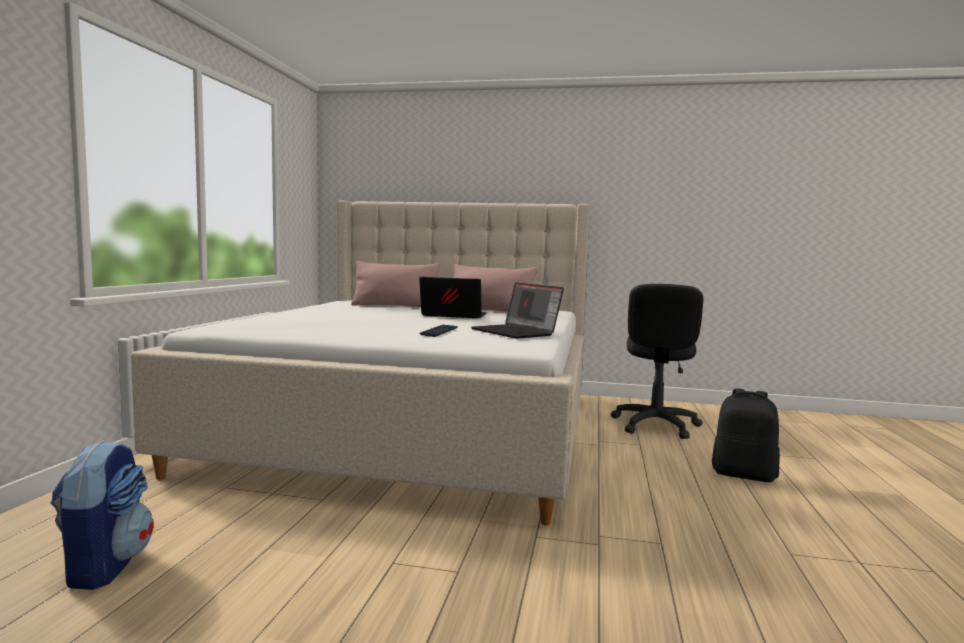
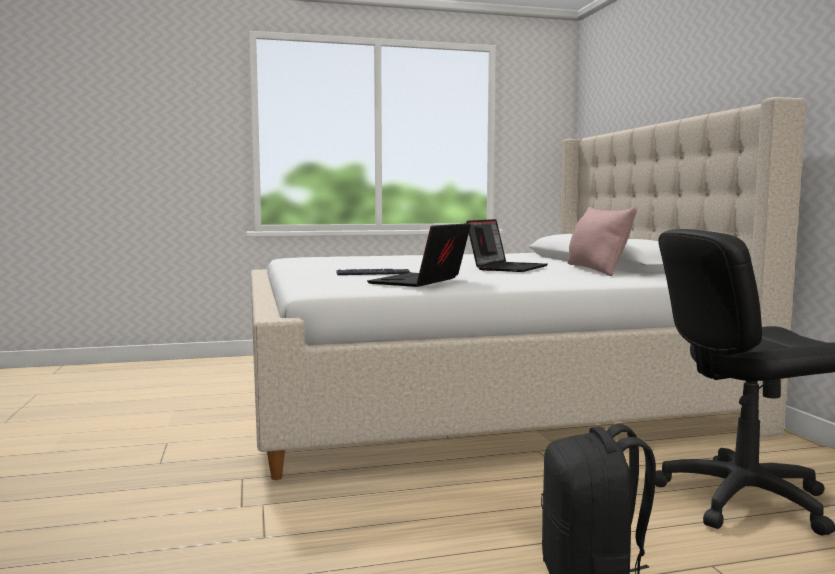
camera: 65 degrees right, 0 degrees up
backpack [50,440,154,590] -> none
pink pillow [351,261,440,307] -> none
laptop [419,277,487,318] -> laptop turned 45 degrees clockwise [466,219,547,272]

